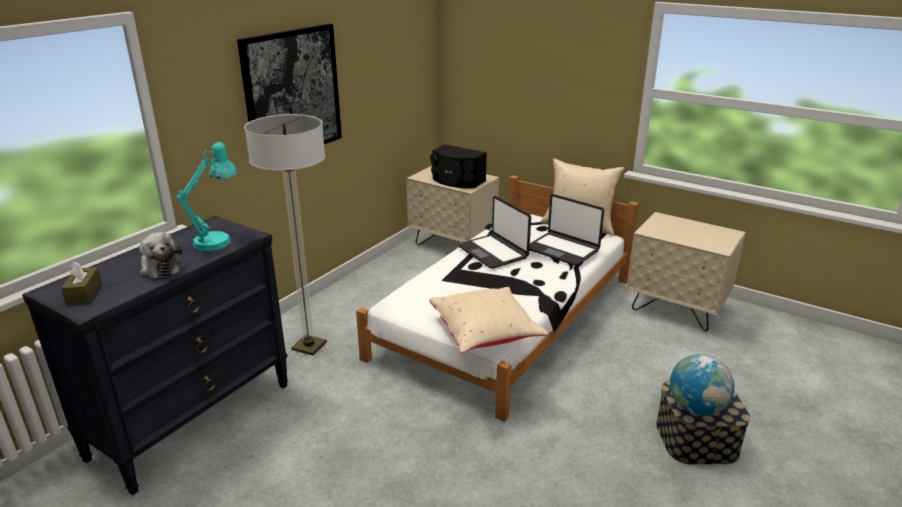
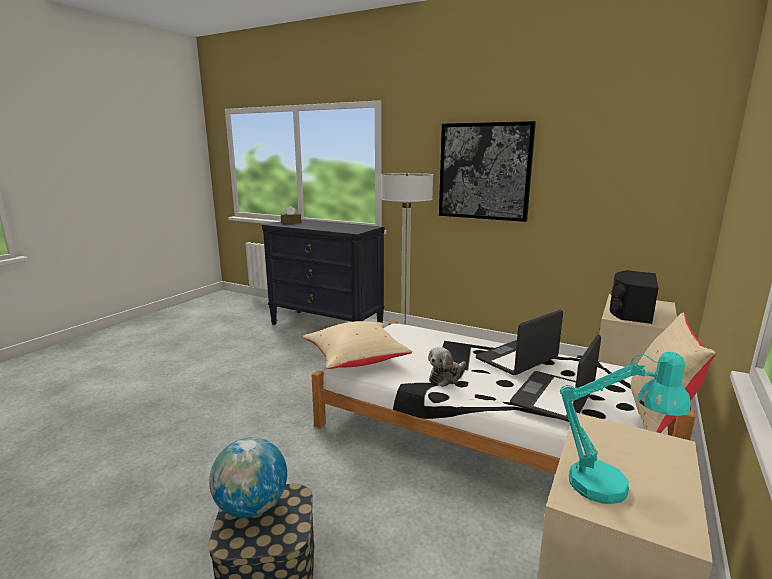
camera: 85 degrees right, 10 degrees down
plush toy [139,232,182,278] -> plush toy moved to [428,347,466,387]
turquoise table lamp [176,142,237,252] -> turquoise table lamp moved to [560,352,691,504]

